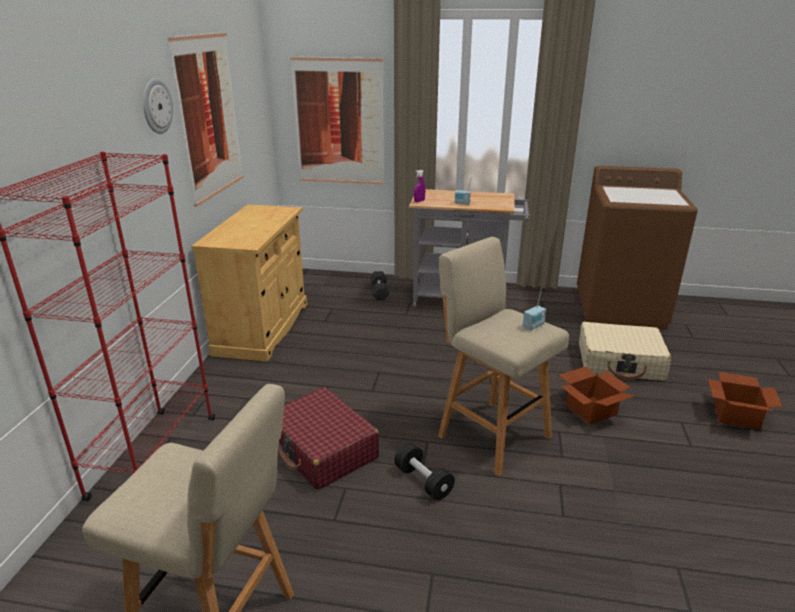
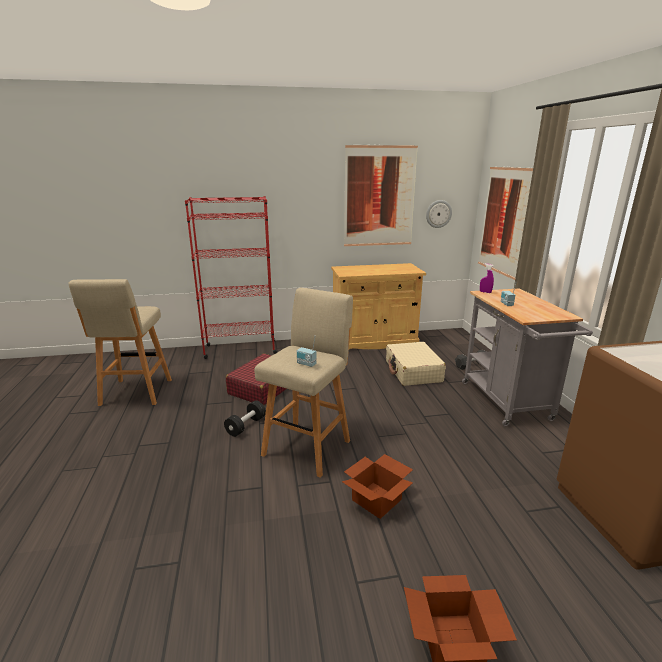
camera: 70 degrees right, 5 degrees down
wall clock [143,78,173,134] -> wall clock moved to [426,200,452,228]
beige suitcase [579,322,672,381] -> beige suitcase moved to [386,342,446,386]

